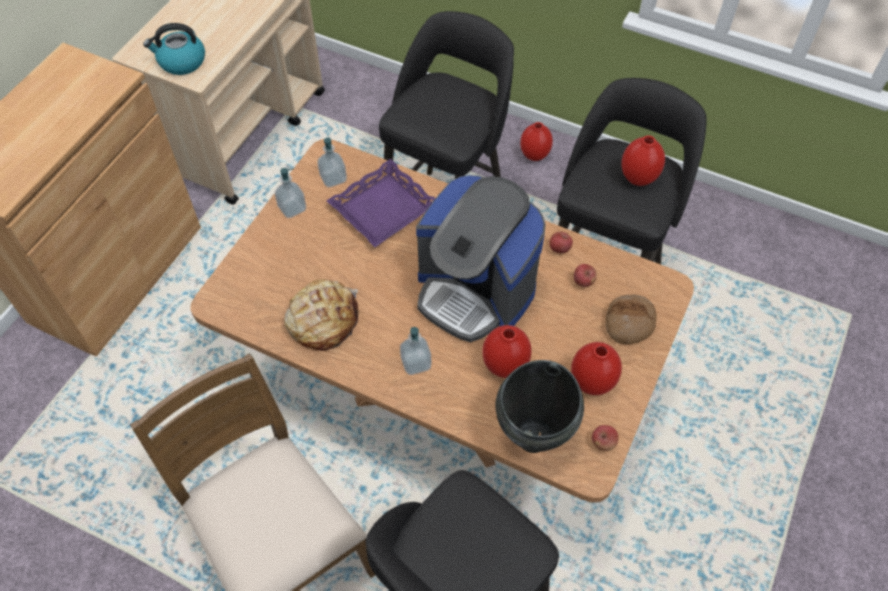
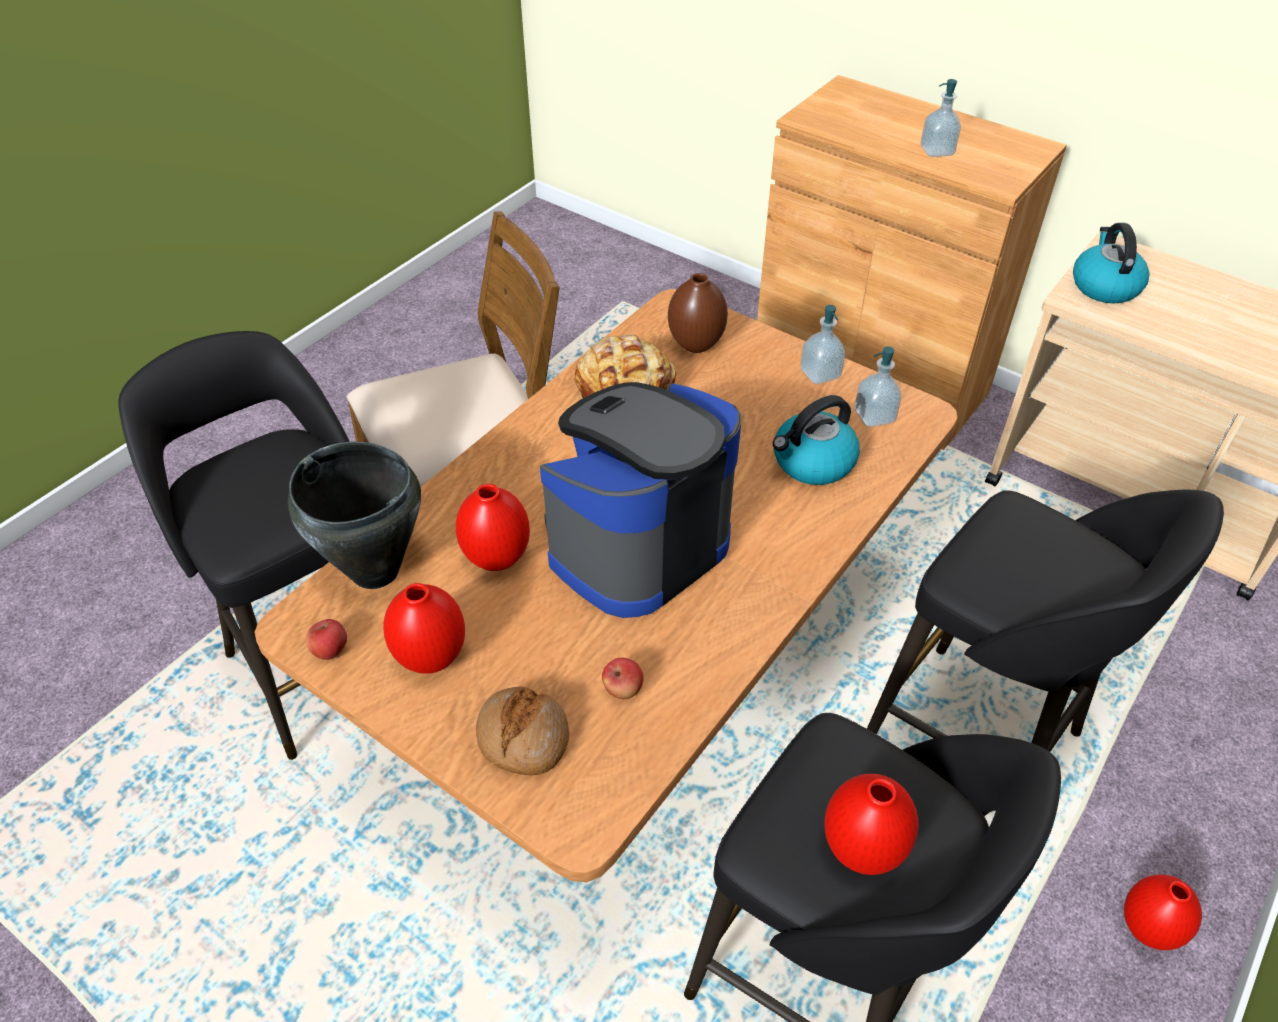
camera: 100 degrees right, 10 degrees down
purple tray [326,159,435,247] -> kettle [773,395,860,485]
soap dispenser [400,327,431,375] -> soap dispenser moved to [921,79,961,157]
apple [549,231,573,254] -> none
none -> brown vase [668,273,728,353]

